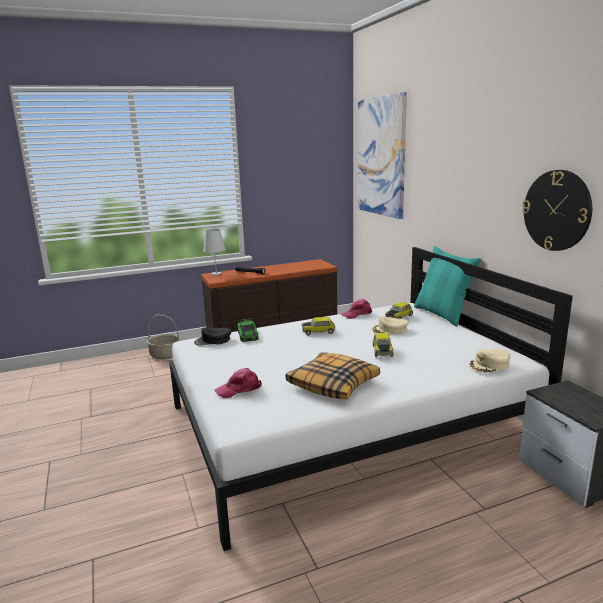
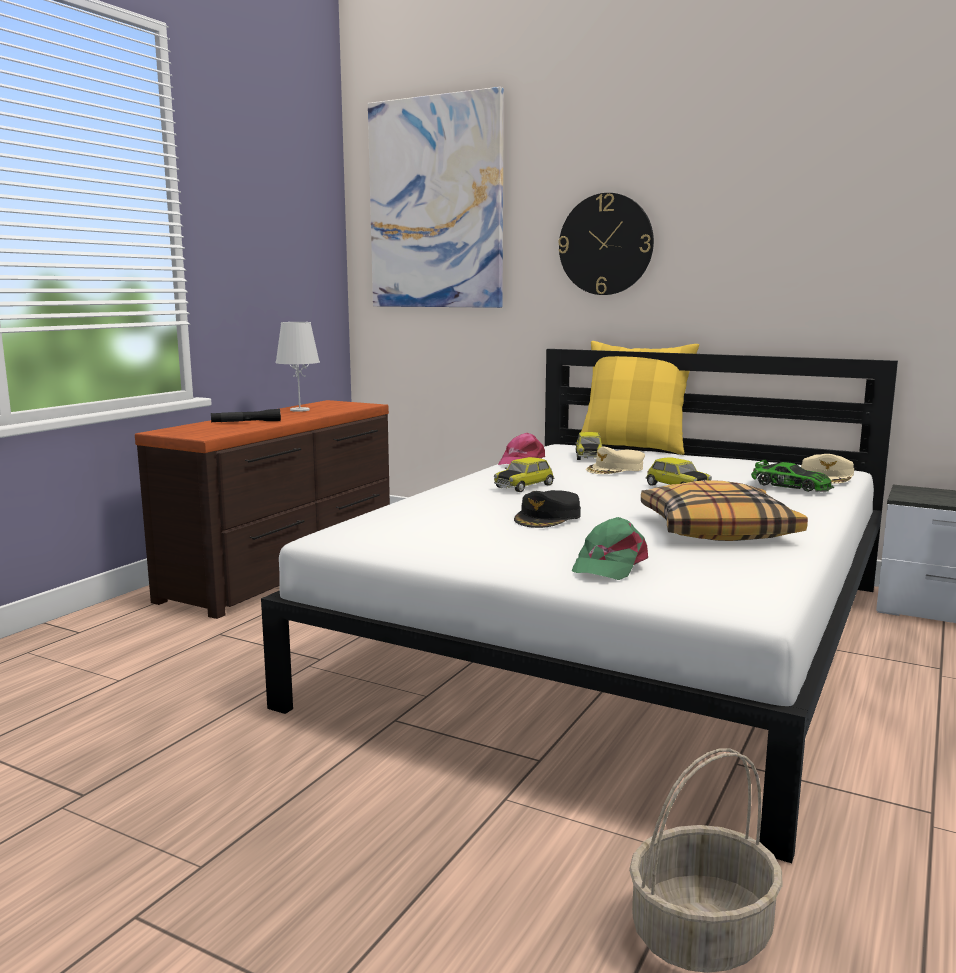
camera: 40 degrees left, 5 degrees down
basket [147,314,181,359] -> basket moved to [629,748,783,973]
black cap [194,328,232,346] -> black cap moved to [514,490,581,528]
white table lamp [203,229,226,275] -> white table lamp moved to [275,322,320,412]
pink cap [215,368,262,398] -> green cap [572,517,648,580]
toy car [237,319,259,342] -> toy car moved to [751,459,834,492]
turquoise pillow [414,246,481,326] -> yellow pillow [581,341,699,455]
wall clock [522,170,592,251] -> wall clock moved to [558,193,654,295]

